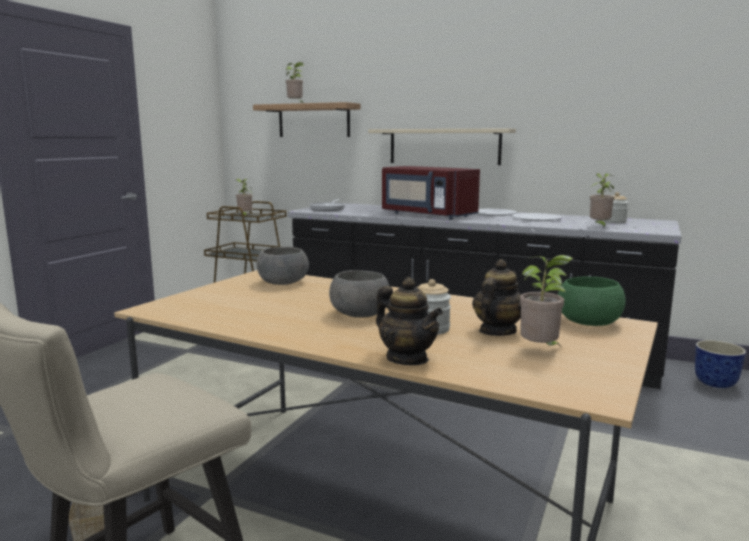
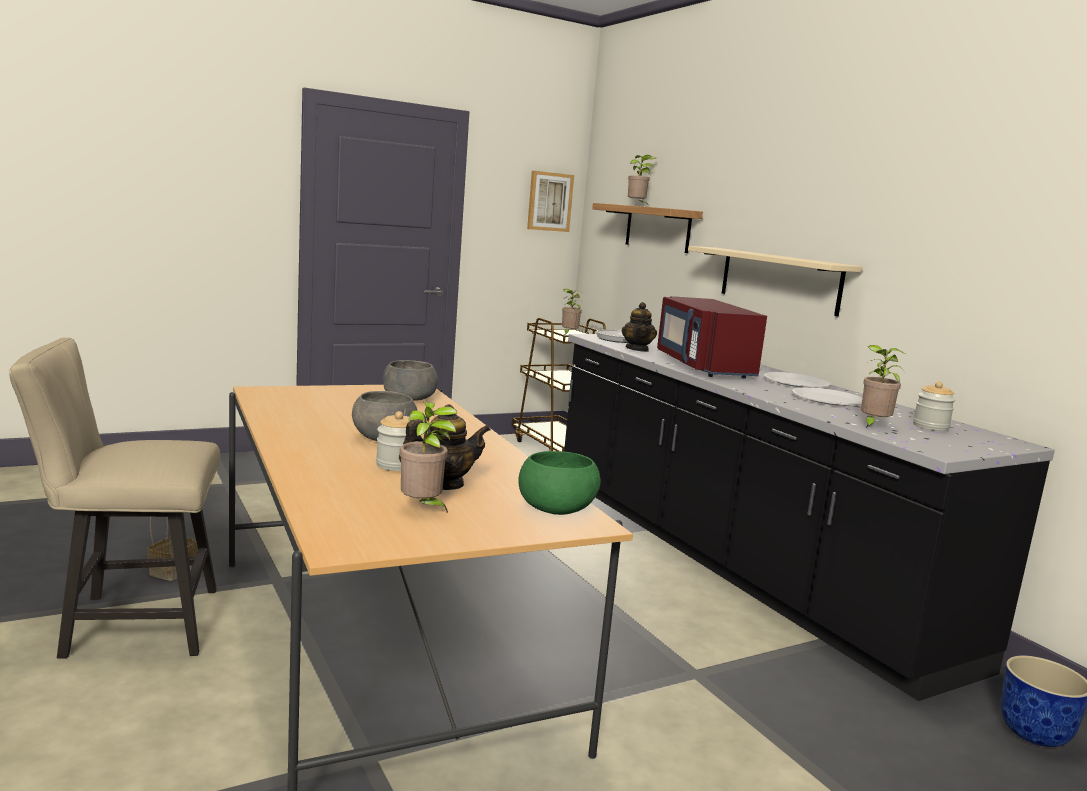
camera: 35 degrees right, 0 degrees up
teapot [376,277,443,365] -> teapot moved to [622,302,657,352]
none -> picture [527,171,574,232]

